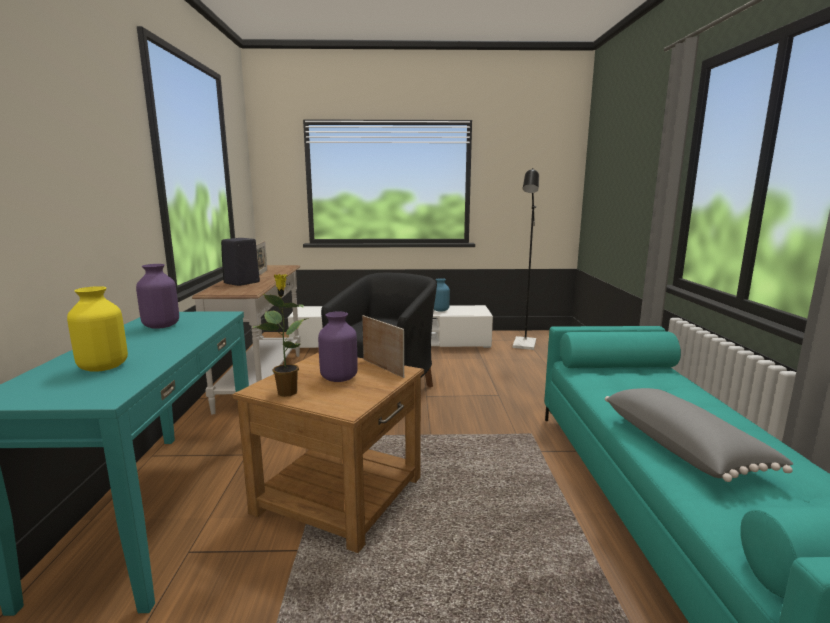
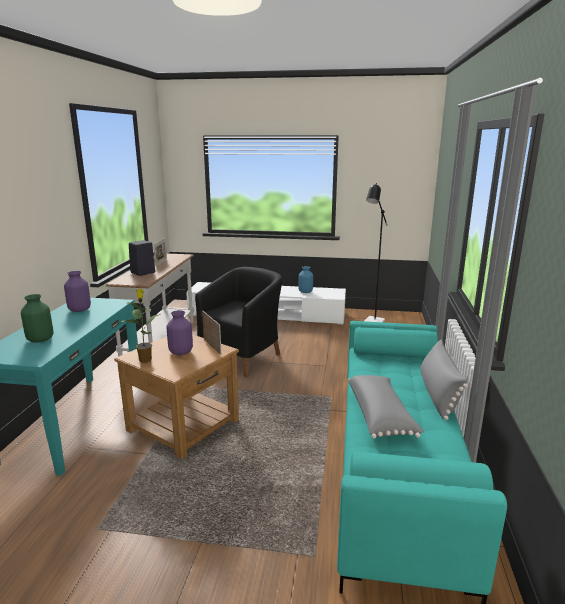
camera: 10 degrees right, 5 degrees up
yellow vase [67,286,128,372] -> green vase [21,294,53,343]
none -> grey pillow [420,339,468,420]

